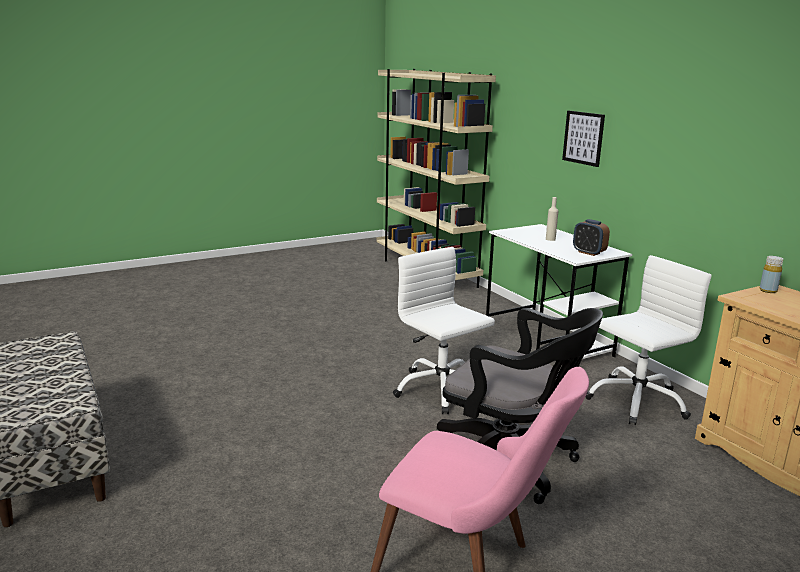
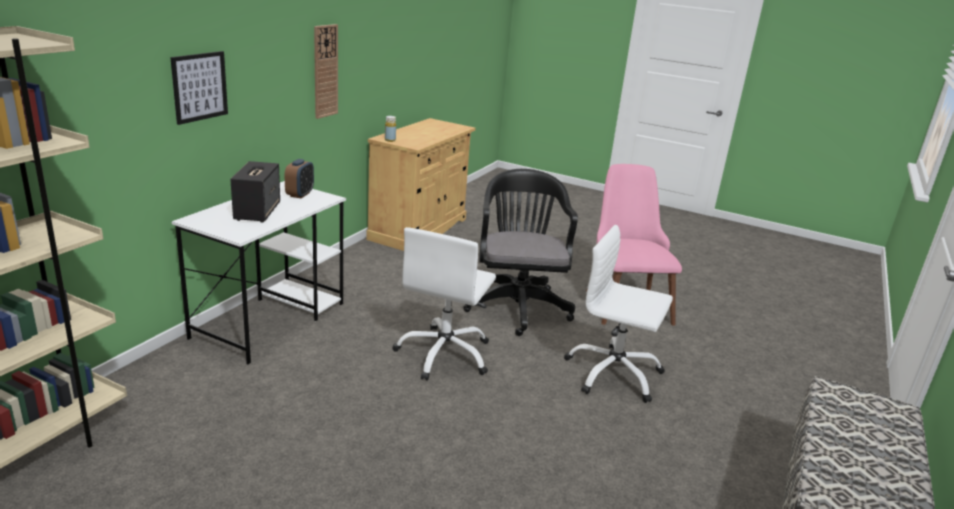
camera: 125 degrees left, 5 degrees up
beige bottle [546,197,558,241] -> speaker [230,161,280,223]
white office chair [585,255,712,425] -> white office chair moved to [564,225,673,403]
none -> wall clock [314,24,338,119]

